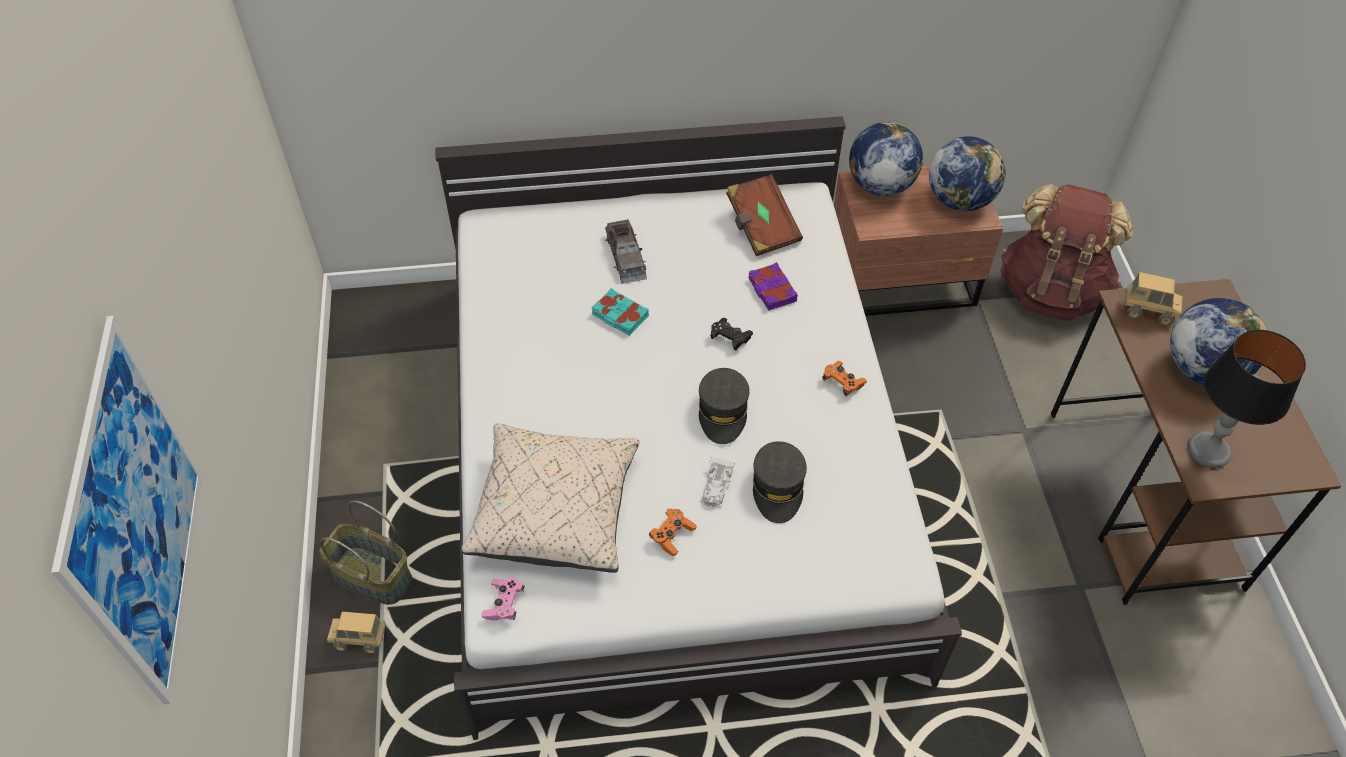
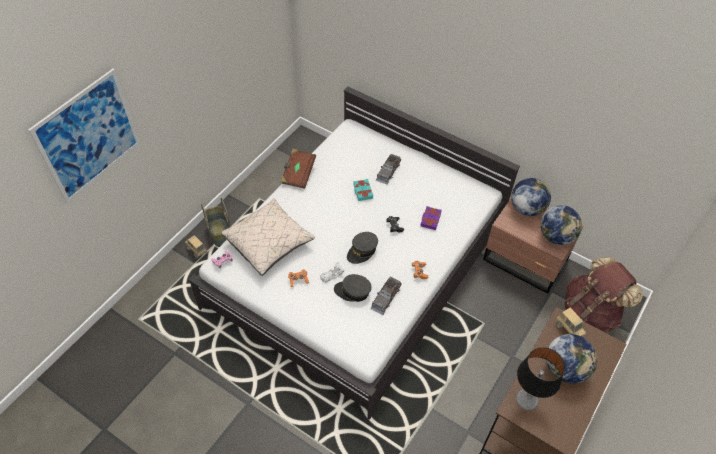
camera: 40 degrees right, 0 degrees up
brown book [726,174,803,256] -> brown book moved to [281,149,316,189]
grey cap [753,441,807,523] -> grey cap turned 60 degrees clockwise [334,274,372,302]
none -> grey toy car [370,277,402,315]

